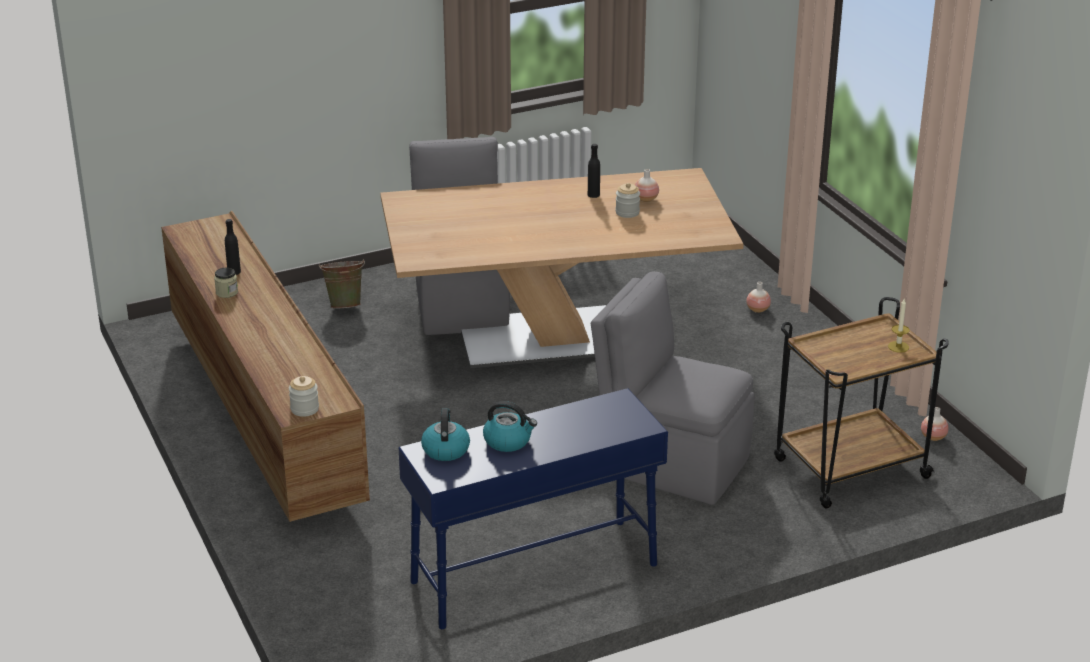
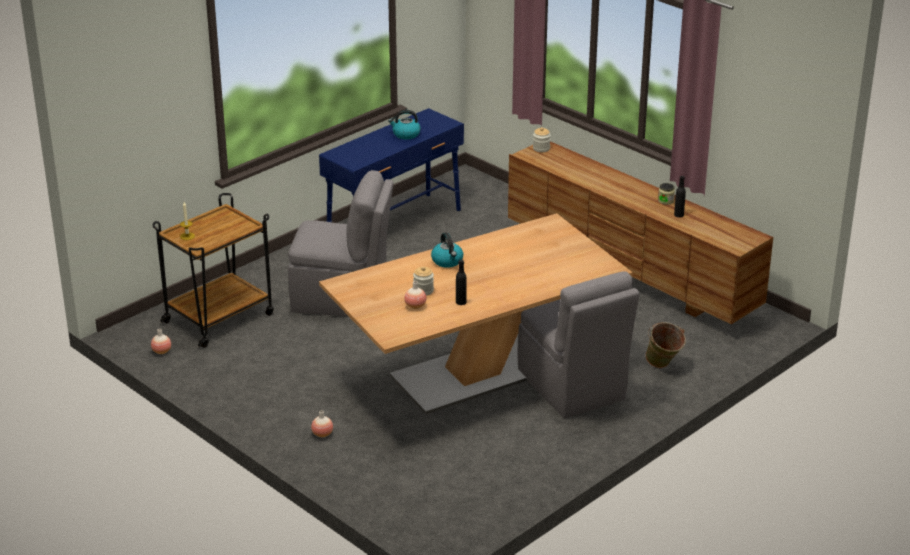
camera: 160 degrees right, 0 degrees up
kettle [421,408,470,461] -> kettle moved to [431,233,463,268]

